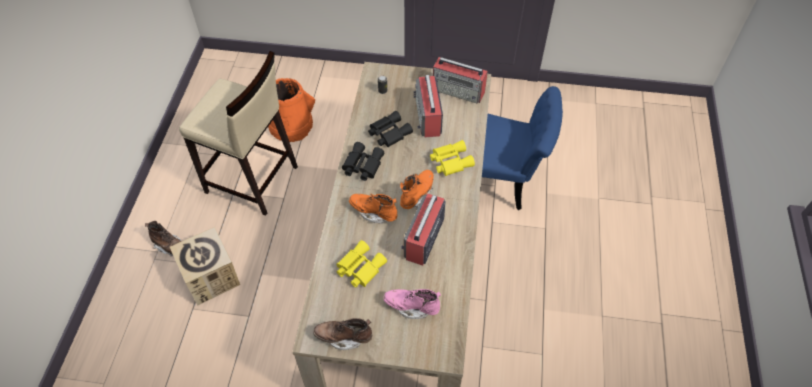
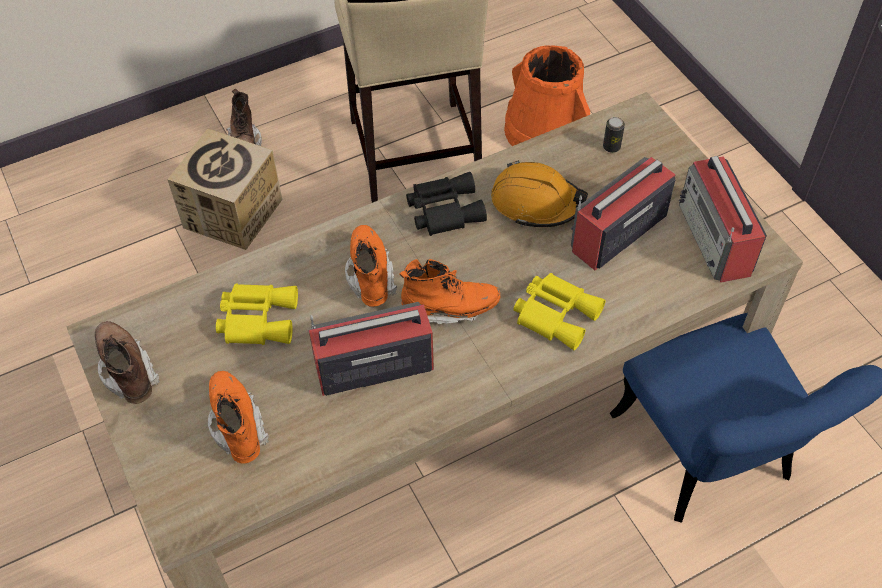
camera: 55 degrees right, 0 degrees up
black binoculars [368,111,413,147] -> orange hard hat [491,160,588,227]
pink boot [383,289,441,319] -> orange boot [208,371,269,464]

